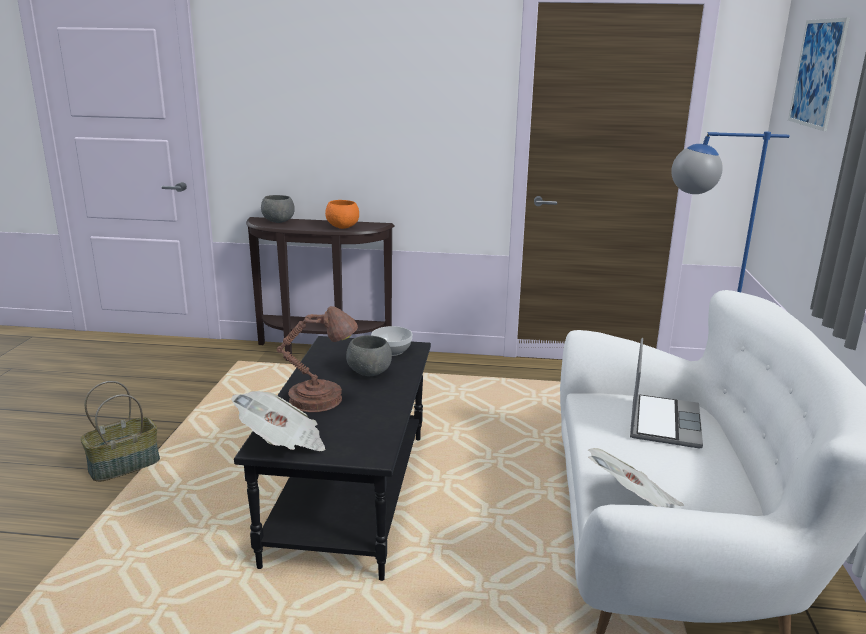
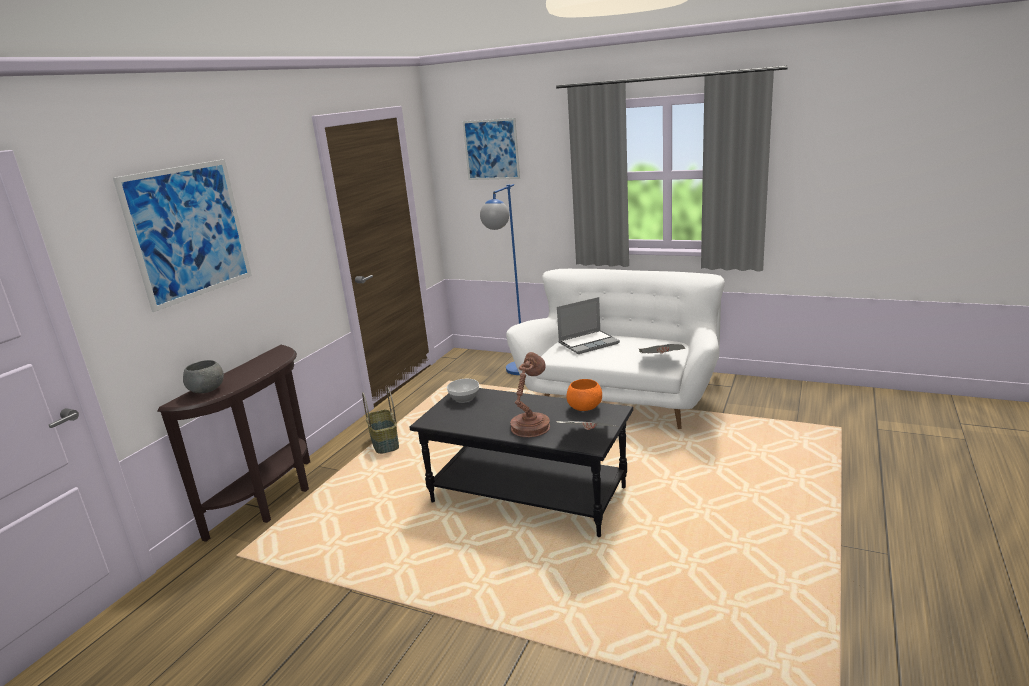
camera: 70 degrees left, 0 degrees up
basket [80,381,160,482] -> basket moved to [362,387,399,454]
orange bowl [325,200,359,229] -> orange bowl moved to [566,379,602,411]
grey bowl [346,335,392,376] -> none
laptop [630,338,703,449] -> laptop turned 120 degrees clockwise [557,297,620,354]
none -> picture [113,159,252,312]

